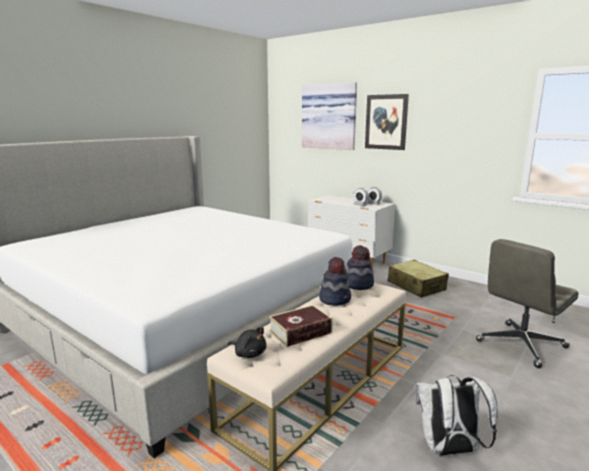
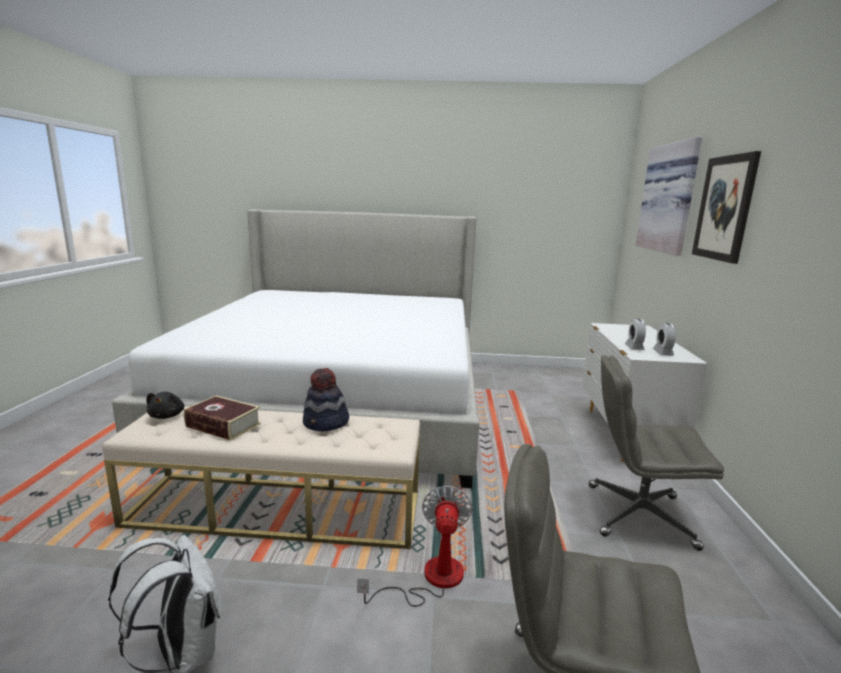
camera: 55 degrees right, 0 degrees up
hat [345,245,374,290] -> none
beige suitcase [388,260,449,298] -> grey office chair [589,355,724,551]
none -> fan [357,485,472,607]

